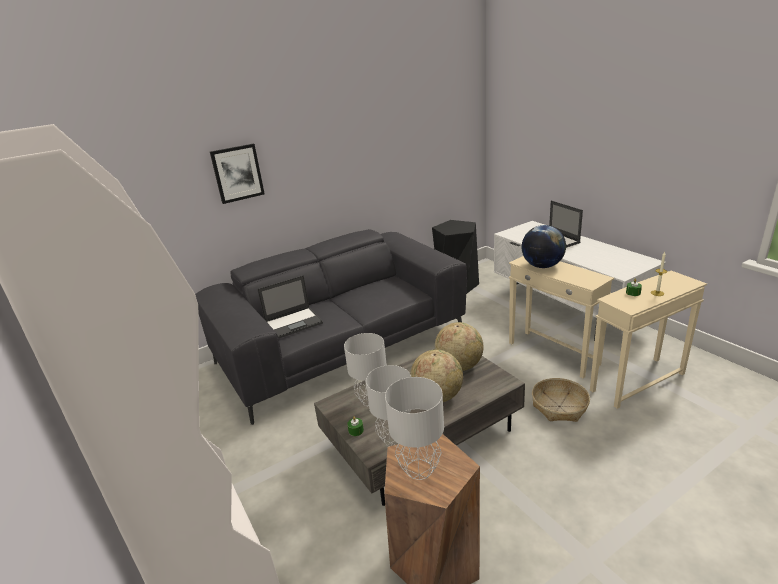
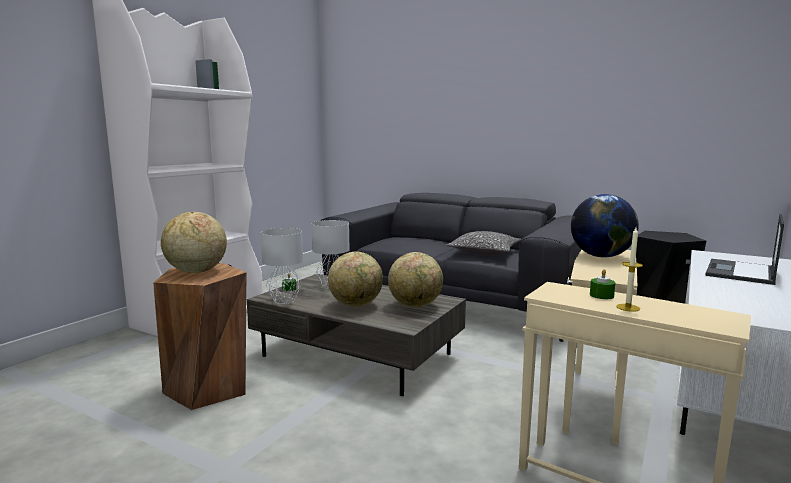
camera: 60 degrees right, 15 degrees down
picture [210,144,265,204] -> none
laptop [257,275,323,338] -> none
grey table lamp [385,377,444,480] -> globe [161,212,227,273]
basket [532,378,590,422] -> none
none -> pillow [446,231,521,255]

